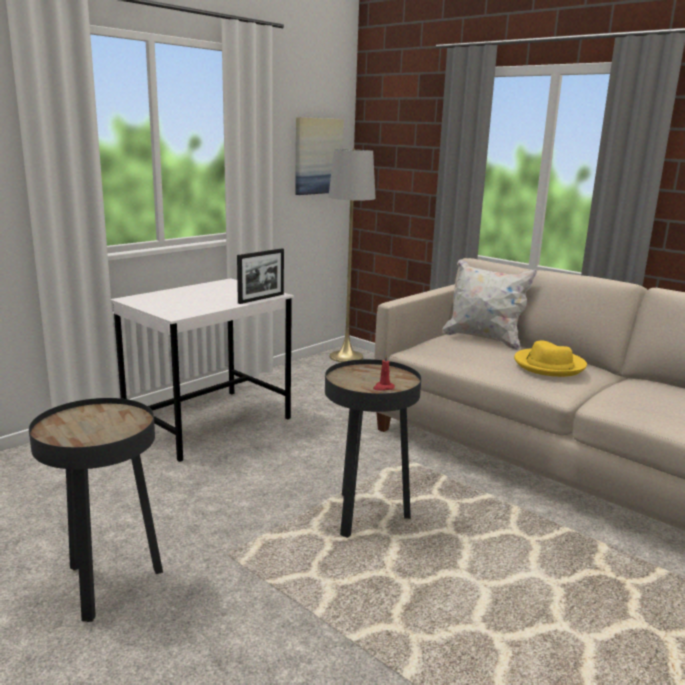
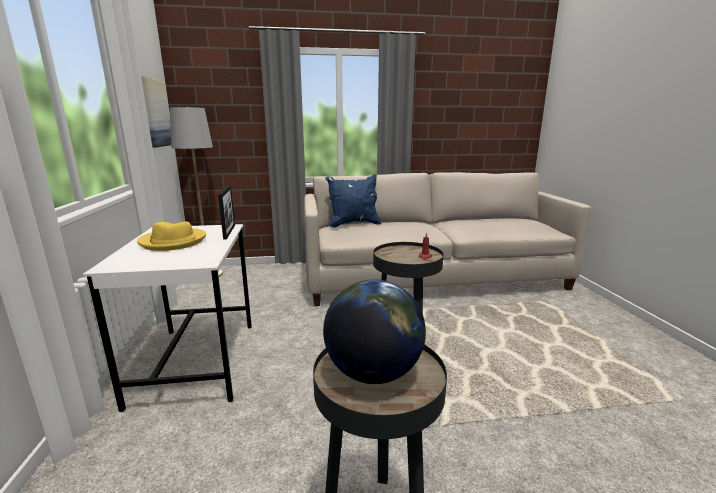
camera: 50 degrees left, 0 degrees up
white pillow [442,259,537,350] -> blue pillow [325,174,382,228]
yellow hat [514,341,587,377] -> yellow hat moved to [137,221,206,251]
none -> globe [323,280,426,384]

